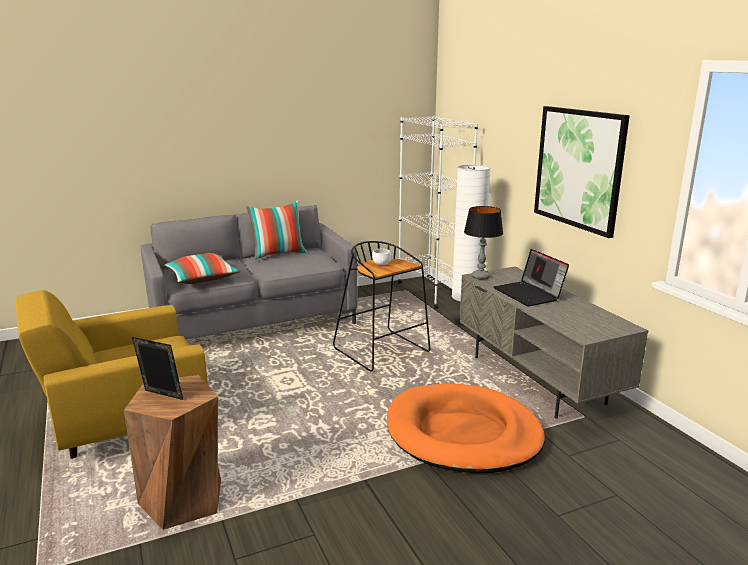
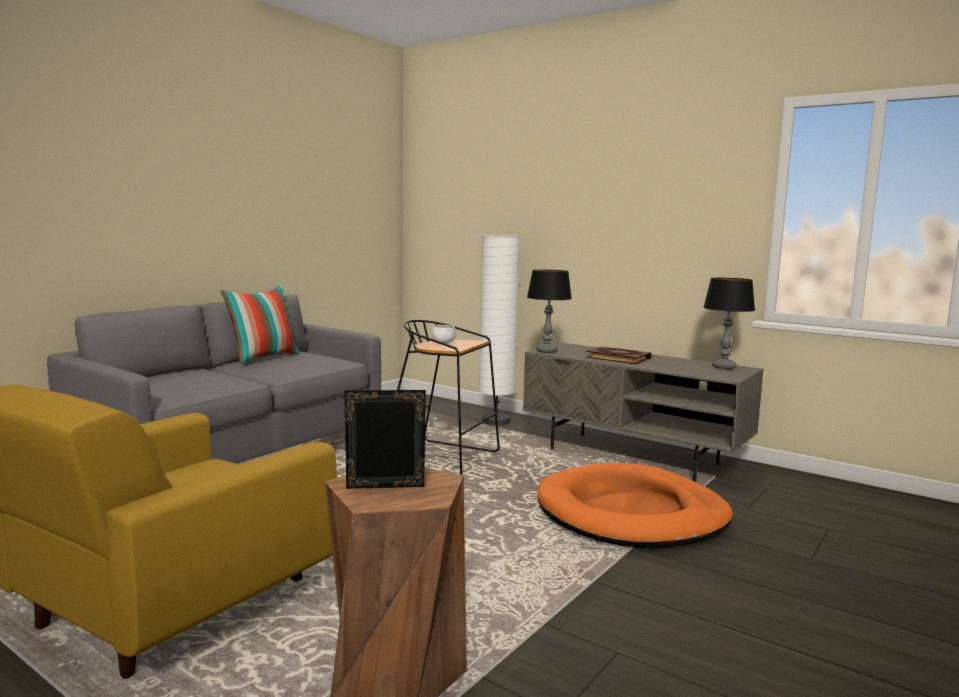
camera: 30 degrees left, 10 degrees down
pillow [164,253,240,284] -> none
white bookcase [398,116,478,309] -> none
laptop [494,249,569,306] -> book [586,346,652,364]
picture [534,106,630,238] -> none
none -> table lamp [703,278,755,369]

